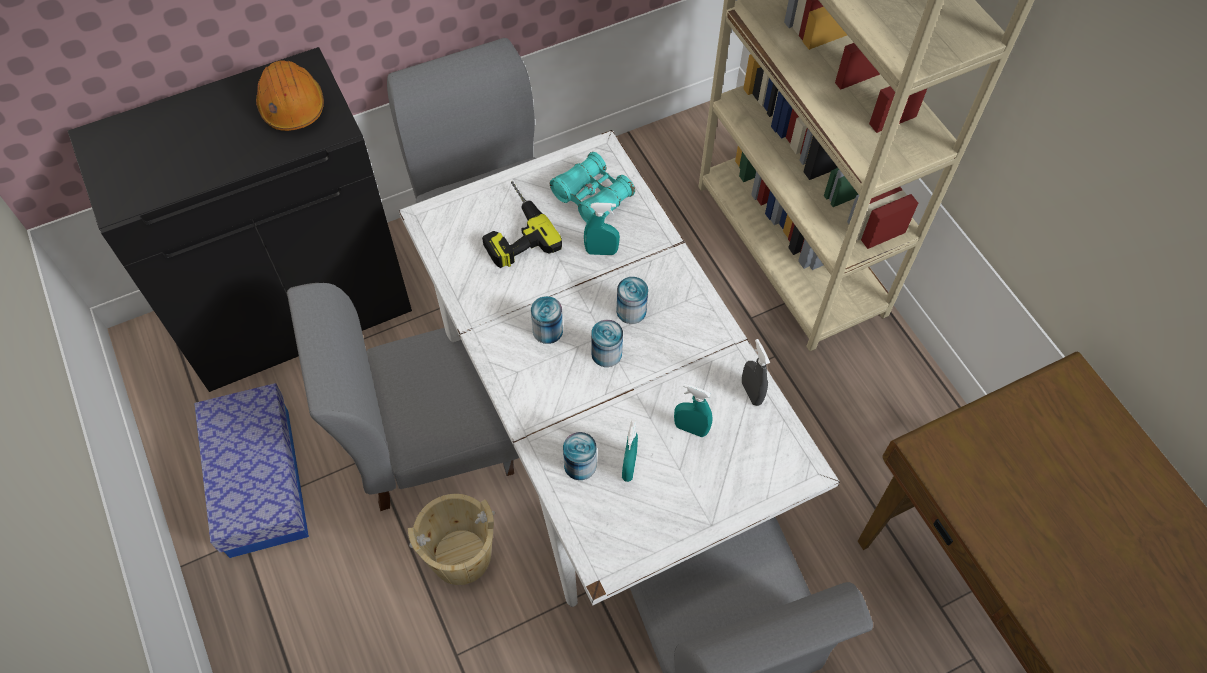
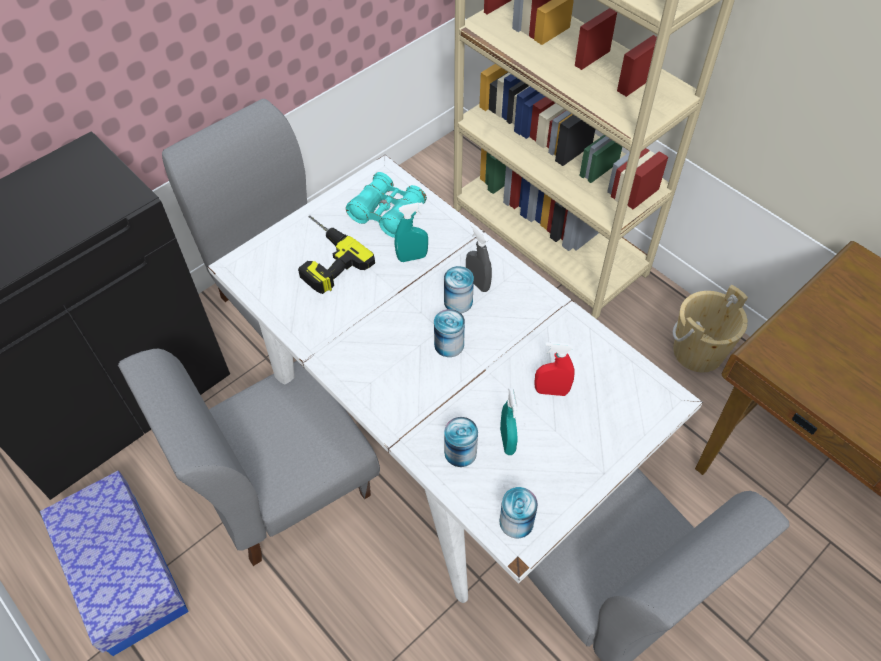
camera: 15 degrees left, 5 degrees down
orange hard hat [256,60,324,131] -> none
beige bucket [408,494,495,585] -> beige bucket moved to [673,285,748,373]
can [531,296,563,344] -> can moved to [499,487,538,539]
turquoise spray bottle [674,383,713,437] -> red spray bottle [534,342,575,396]
grey spray bottle [742,339,770,406] -> grey spray bottle moved to [466,223,492,292]

